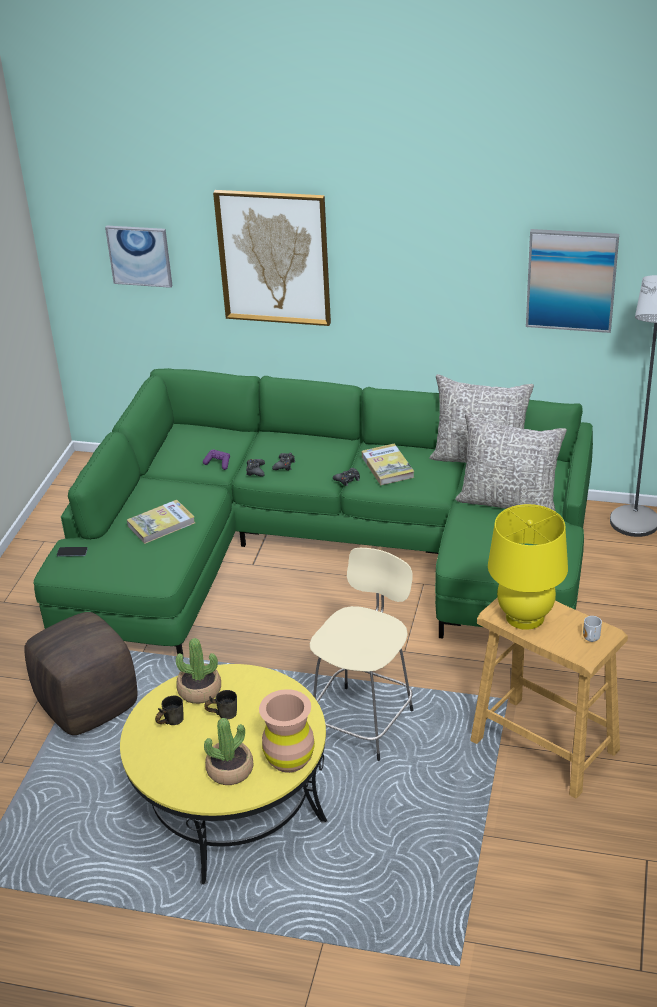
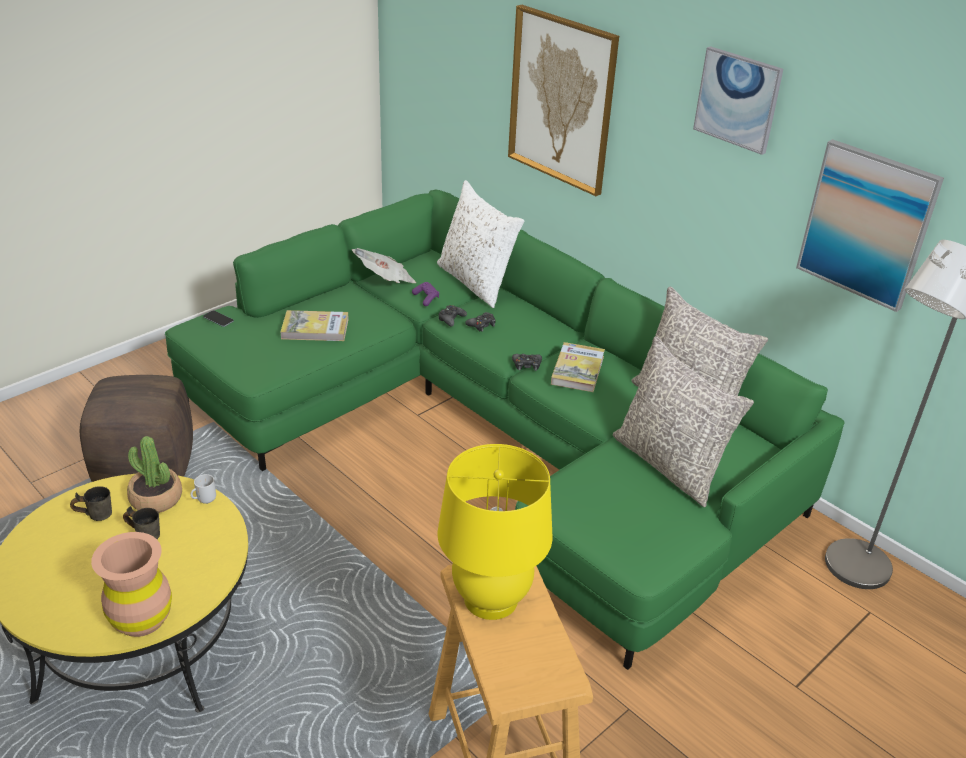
camera: 30 degrees right, 0 degrees up
picture [105,226,173,288] -> picture moved to [693,46,783,155]
potted plant [204,718,253,785] -> none
beige stool [310,548,413,761] -> none
mug [583,616,602,642] -> mug moved to [191,474,216,504]
none -> newspaper [352,248,416,283]
none -> white pillow [437,180,524,308]

